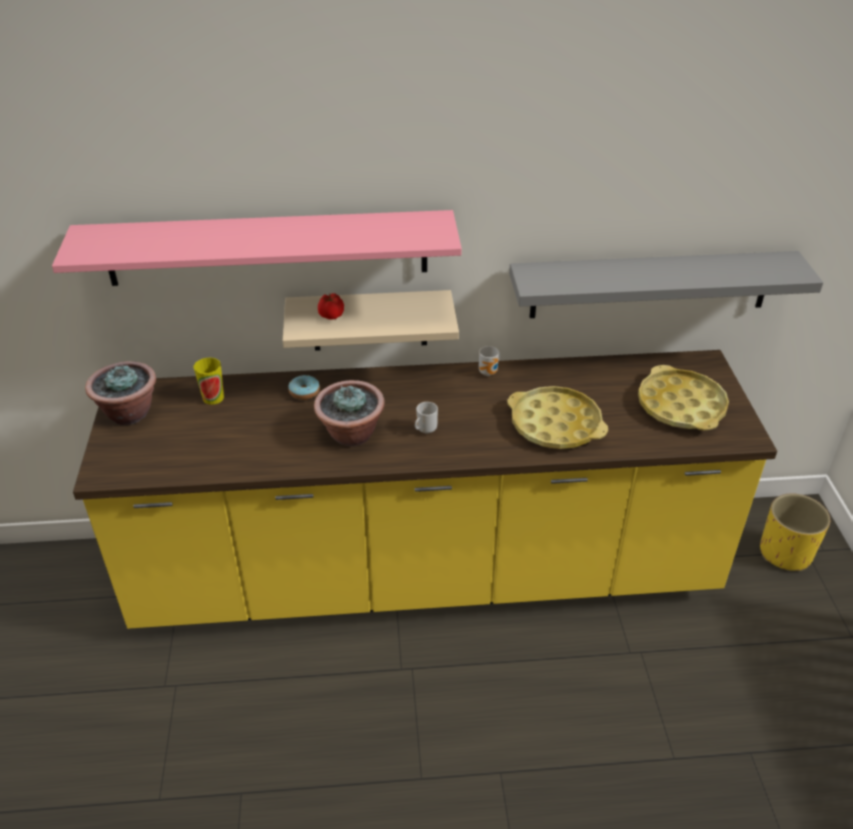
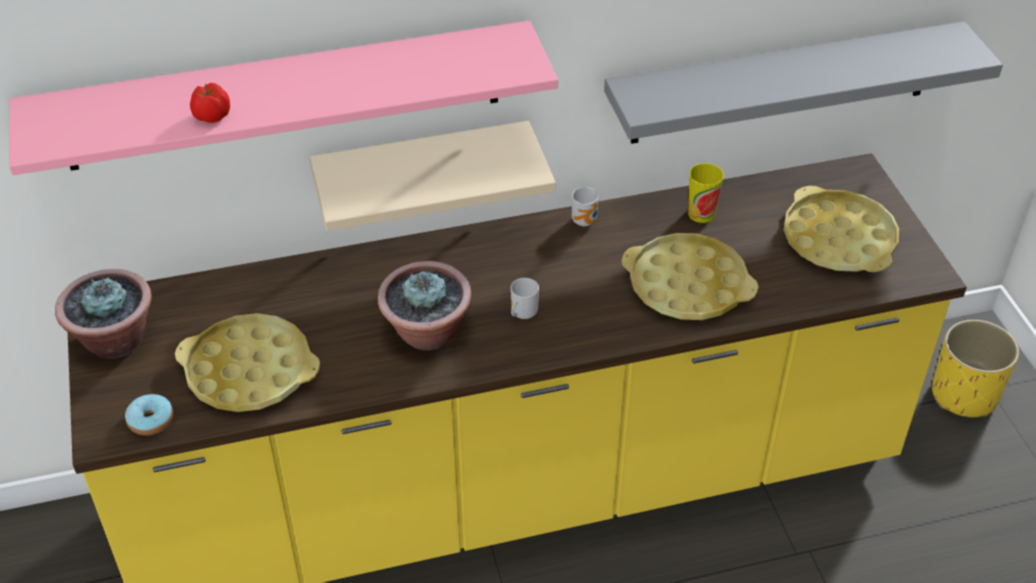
camera: 10 degrees left, 5 degrees up
cup [193,358,224,405] -> cup moved to [688,163,724,223]
donut [288,375,320,400] -> donut moved to [125,394,173,436]
tomato [318,293,344,320] -> tomato moved to [190,83,230,123]
none -> yellow tray [175,313,320,412]

